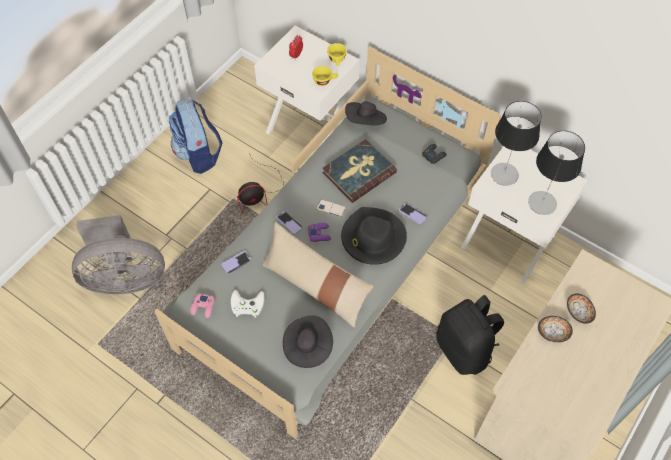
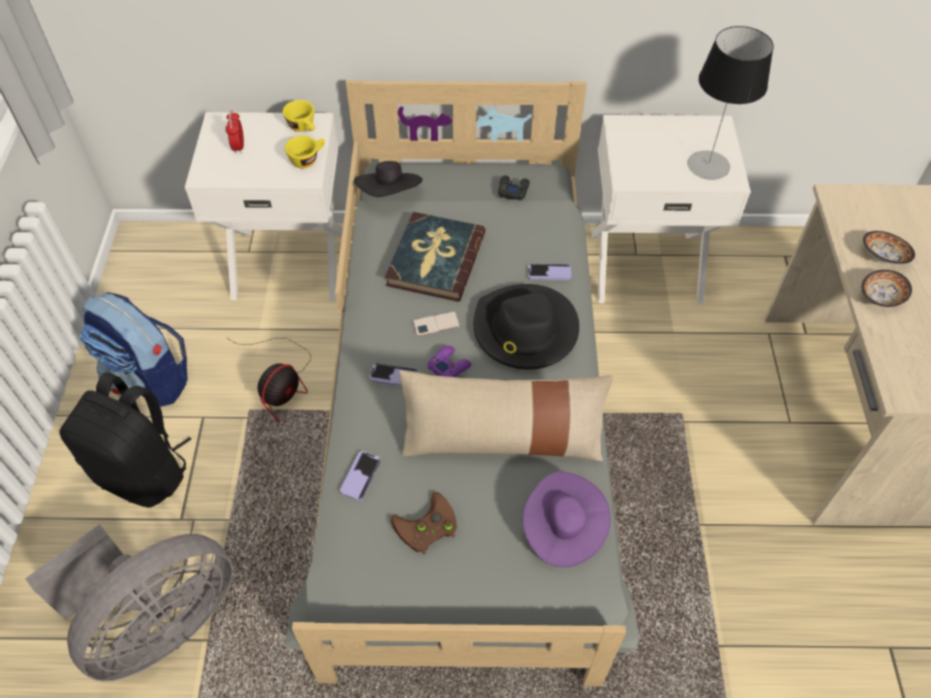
camera: 35 degrees left, 5 degrees down
pink game controller [190,293,214,318] -> none
white game controller [231,290,265,318] -> brown game controller [391,492,457,554]
black hat [283,316,333,368] -> purple hat [523,471,611,568]
black backpack [436,295,504,375] -> black backpack moved to [59,372,191,507]
table lamp [491,101,542,186] -> none

